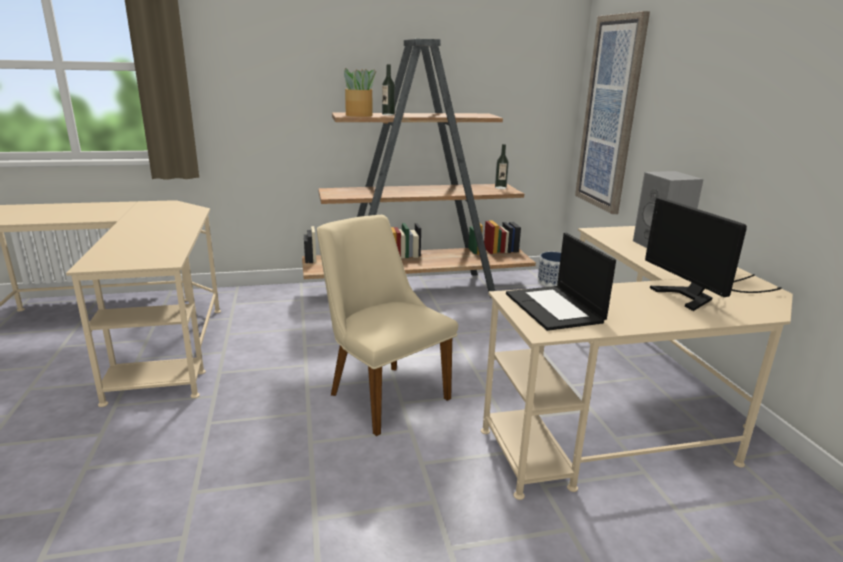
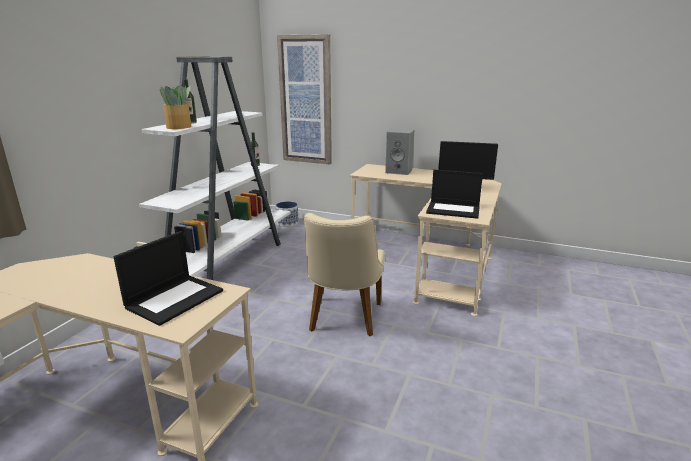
camera: 55 degrees left, 0 degrees up
brown bookcase [302,39,536,298] -> white bookcase [134,56,291,280]
beige chair [317,215,458,436] -> beige chair turned 75 degrees counterclockwise [304,213,385,336]
none -> laptop [113,231,223,326]

